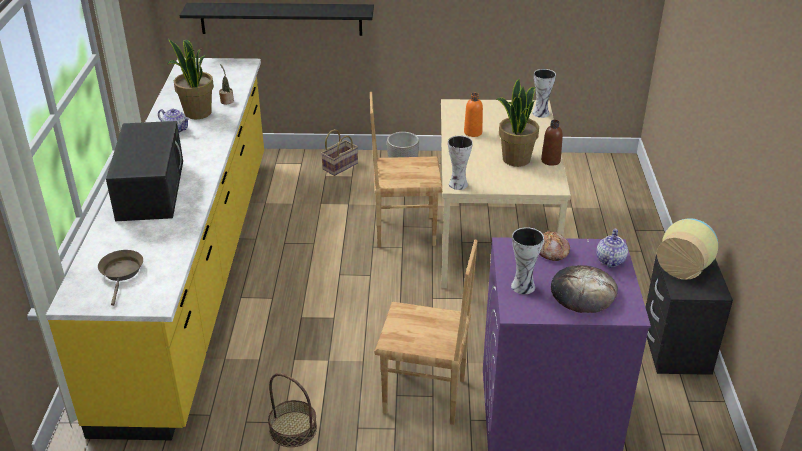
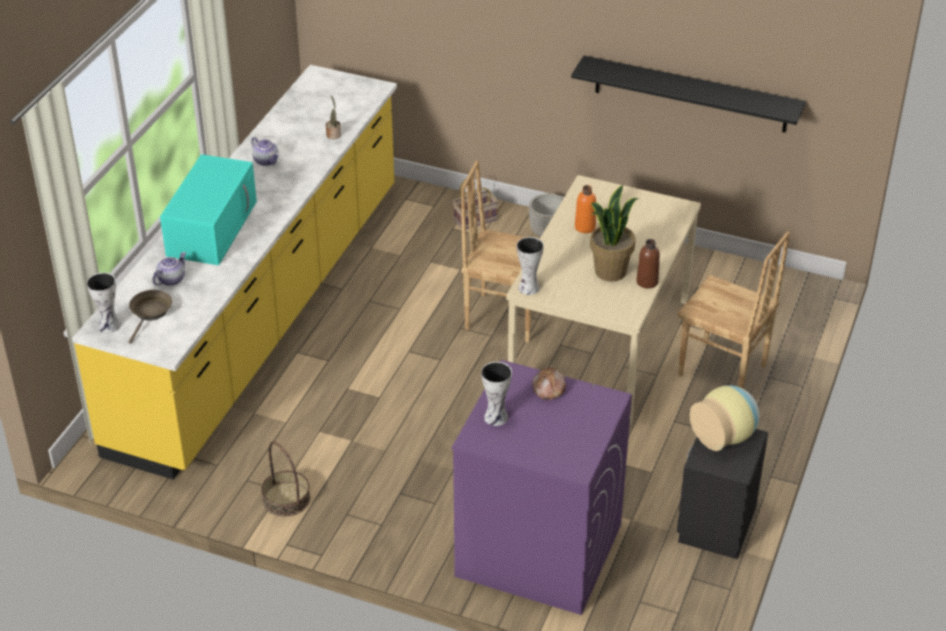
camera: 20 degrees right, 5 degrees up
black microwave [106,121,183,221] -> turquoise microwave [160,154,257,265]
potted plant [167,39,214,119] -> none
black shelf [180,3,374,36] -> black shelf moved to [571,56,806,132]
brown chair [375,240,478,425] -> brown chair moved to [678,231,790,389]
vase [533,69,556,118] -> vase moved to [87,273,121,333]
bread [551,265,618,313] -> none
teapot [596,229,628,268] -> teapot moved to [153,252,186,286]

